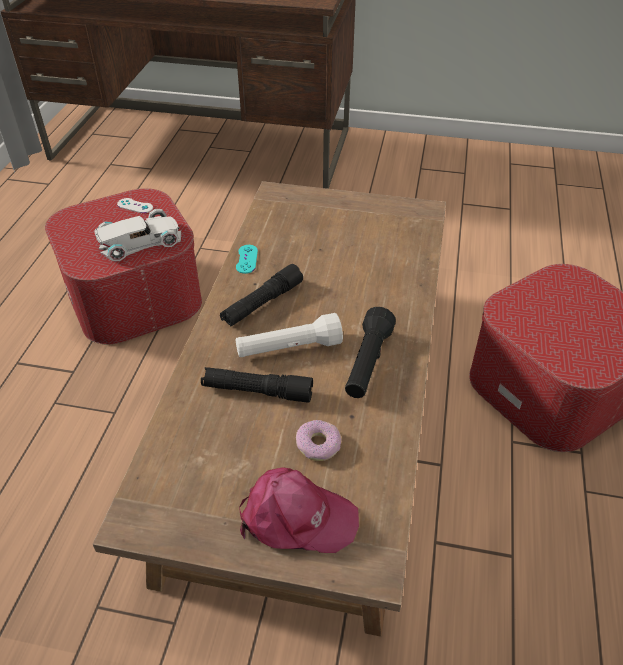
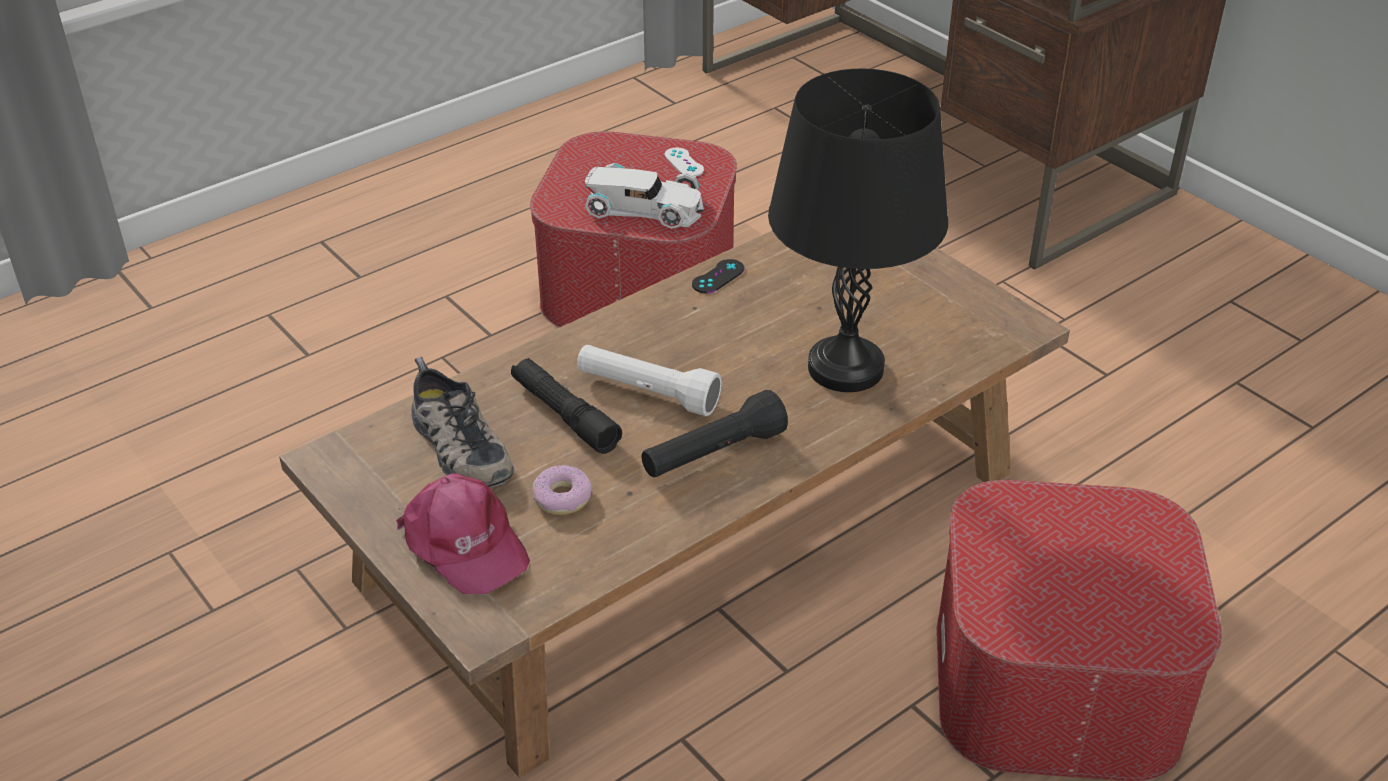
camera: 40 degrees right, 5 degrees down
black flashlight [220,264,303,327] -> none
turquoise game controller [236,245,258,274] -> black game controller [692,259,745,293]
none -> shoe [411,357,514,488]
none -> black table lamp [768,69,948,392]

